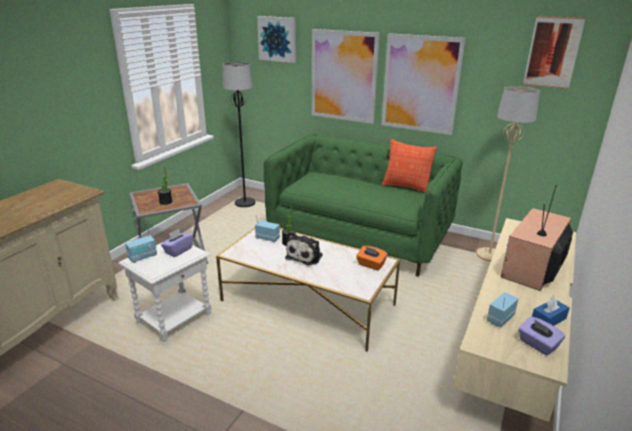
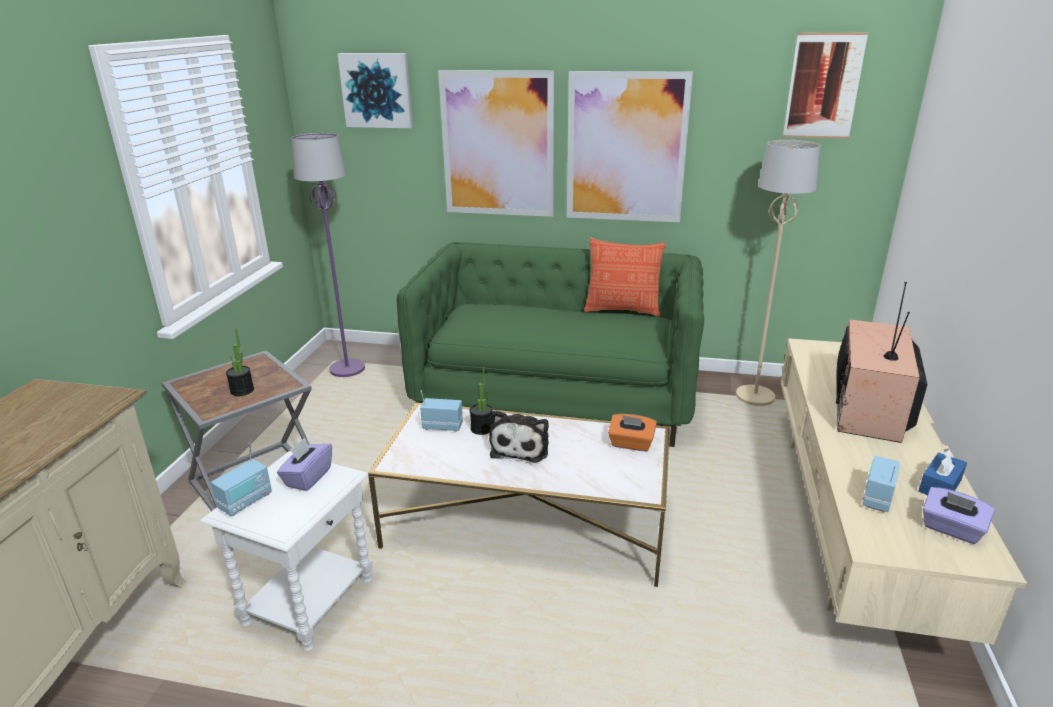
camera: 15 degrees left, 0 degrees up
black floor lamp [223,62,255,207] -> purple floor lamp [291,133,365,377]

